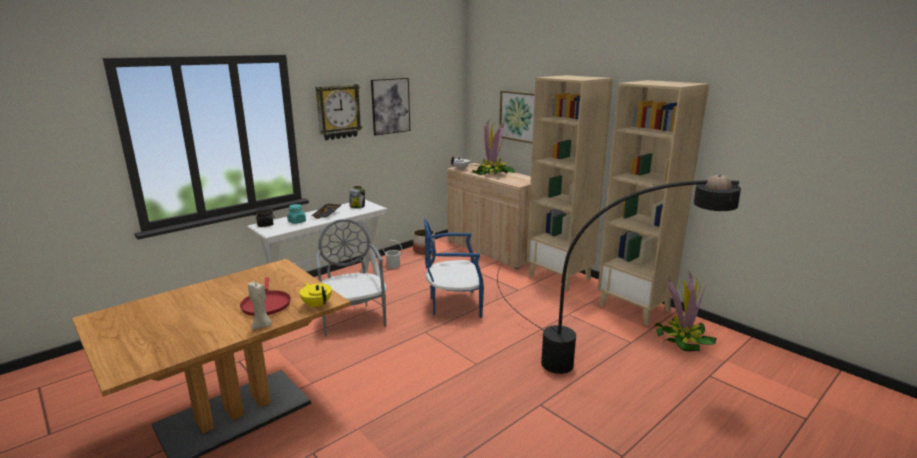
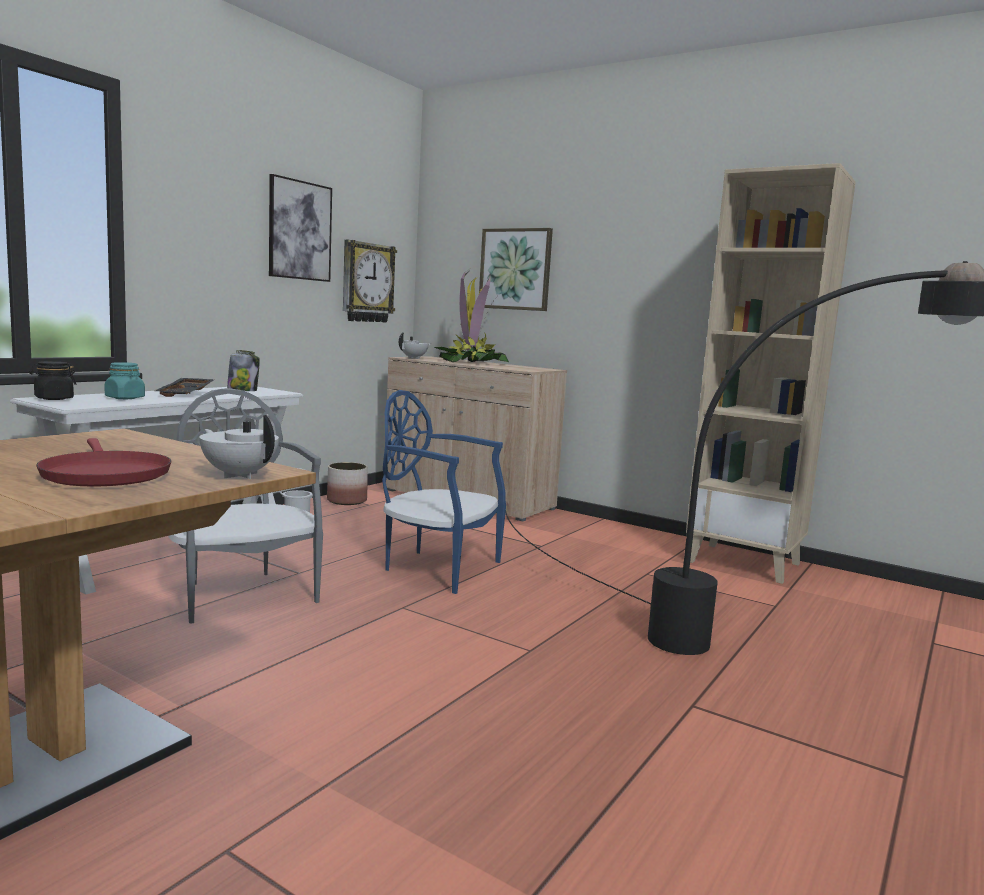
camera: 15 degrees left, 10 degrees down
beige candle [248,281,272,330] -> none
yellow teapot [299,282,332,308] -> white teapot [199,415,279,479]
wall clock [316,84,362,140] -> wall clock moved to [343,240,397,322]
blue chair [424,218,484,318] -> blue chair turned 45 degrees clockwise [382,390,506,594]
beige bookcase [527,75,613,291] -> none
potted plant [655,271,717,351] -> none

